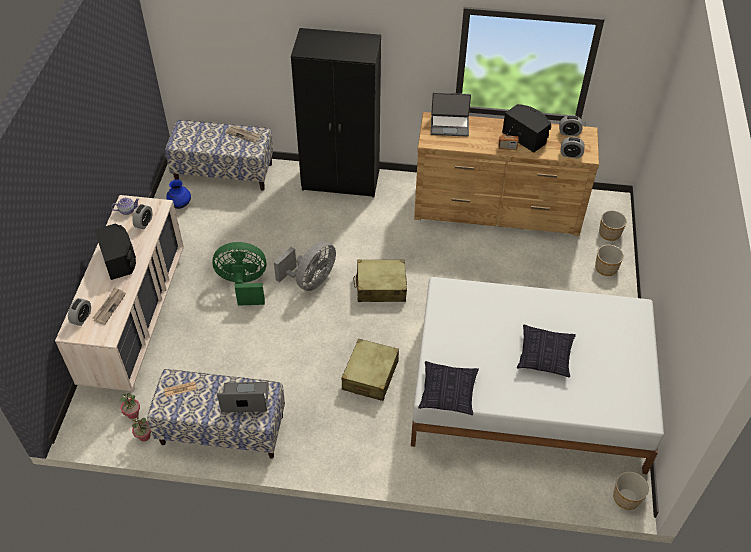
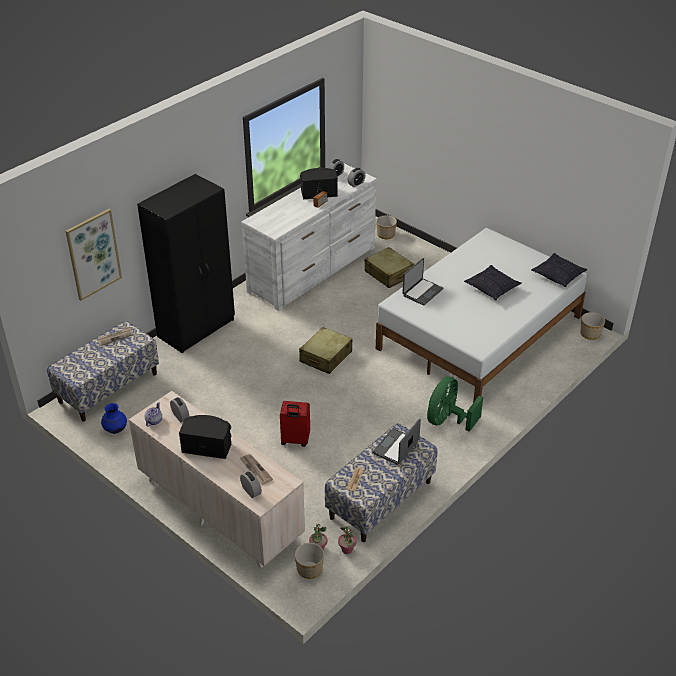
camera: 55 degrees left, 10 degrees down
green fan [212,242,266,306] -> green fan moved to [427,376,483,432]
grey fan [274,241,336,291] -> none
beige suitcase [342,339,399,401] -> beige suitcase moved to [365,247,414,288]
brown dresser [414,112,599,236] -> white dresser [241,164,377,311]
pillow [418,361,479,415] -> pillow moved to [531,253,587,287]
laptop [431,92,471,137] -> laptop moved to [402,258,443,306]
planter [595,245,624,276] -> planter moved to [295,543,324,579]
none -> picture [66,209,122,301]
none -> red suitcase [280,401,310,447]

